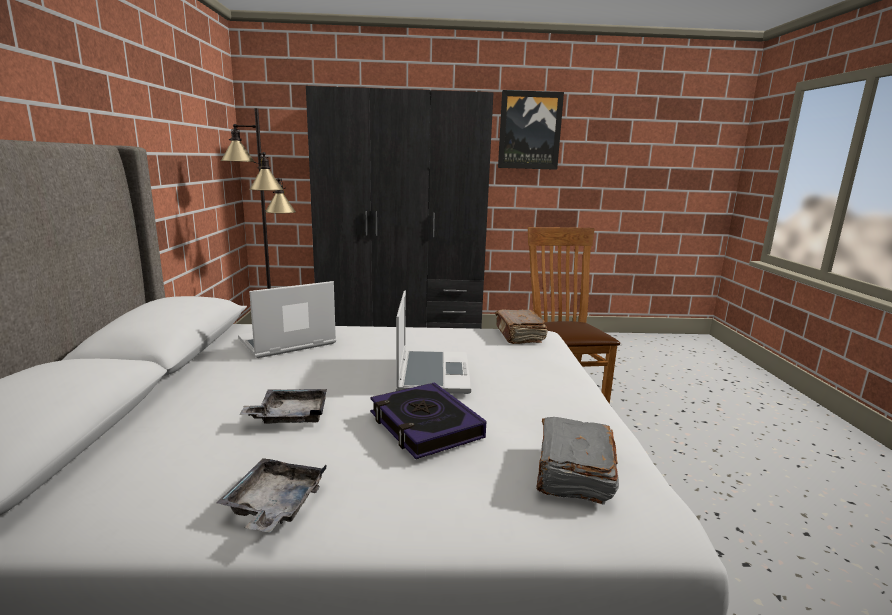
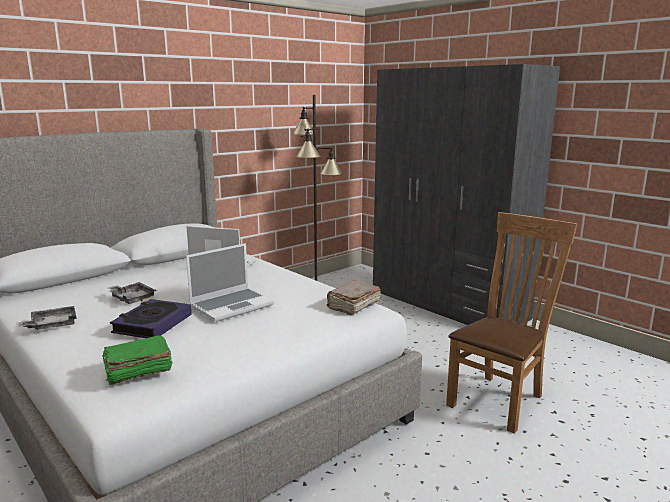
camera: 50 degrees right, 0 degrees up
picture [498,90,564,170] -> none
grey book [536,417,619,505] -> green book [102,335,173,385]

